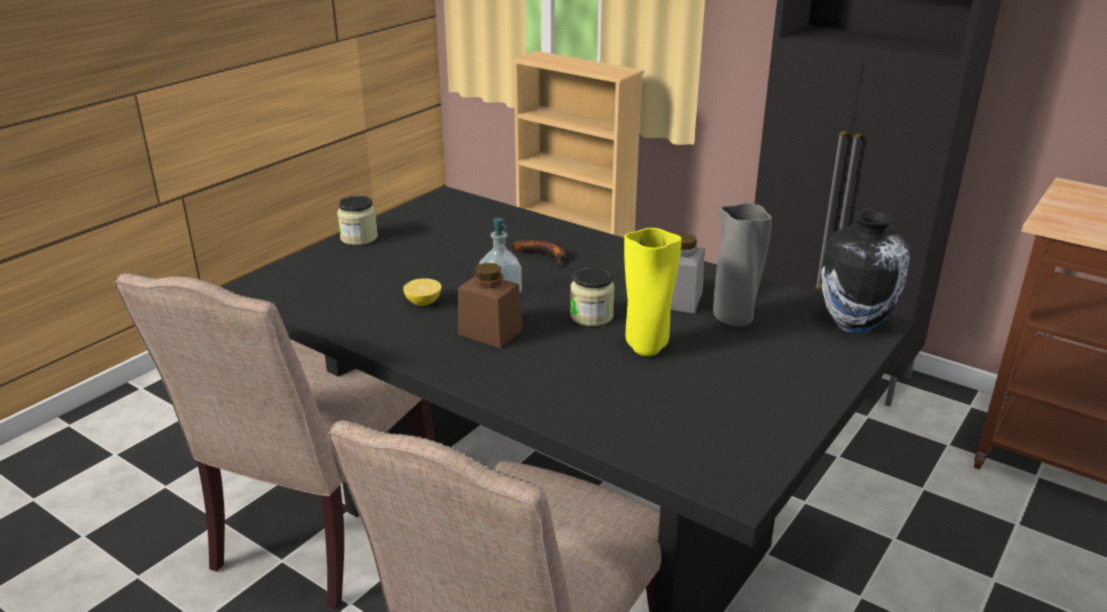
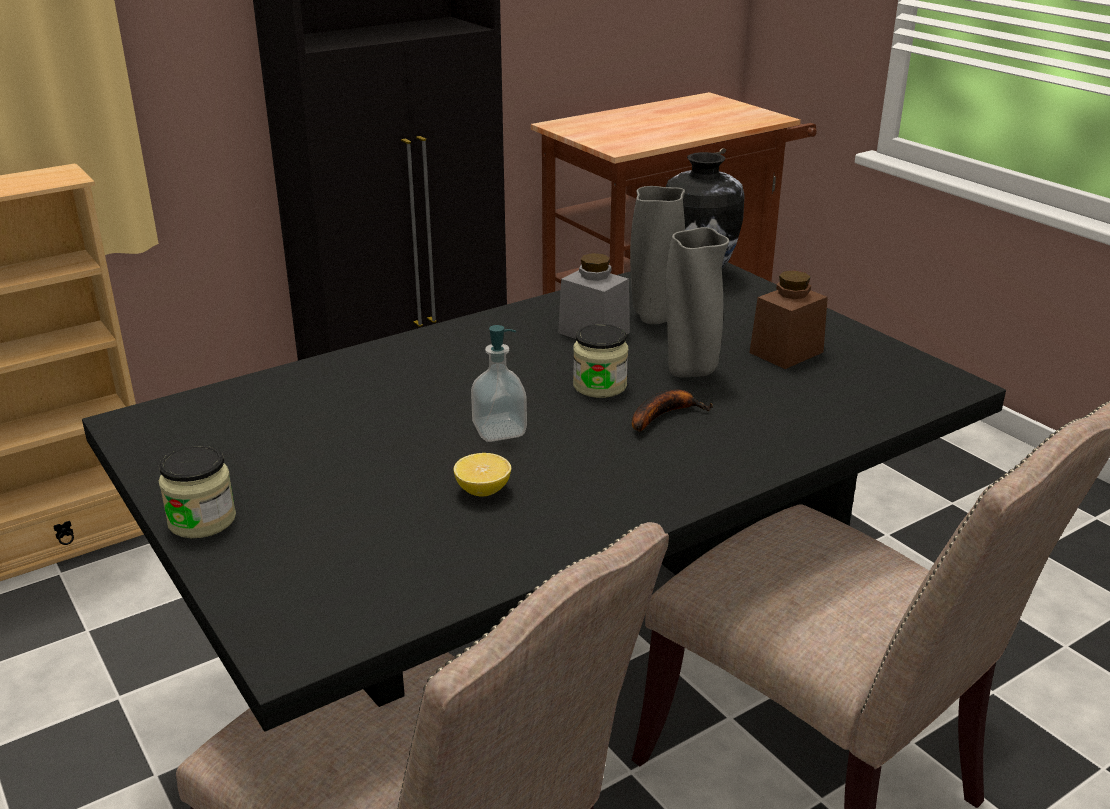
camera: 70 degrees left, 0 degrees up
brown jar [458,263,522,348] -> brown jar moved to [749,270,828,369]
banana [511,240,566,266] -> banana moved to [632,390,713,431]
yellow vase [624,228,682,356] -> grey vase [666,227,729,378]

